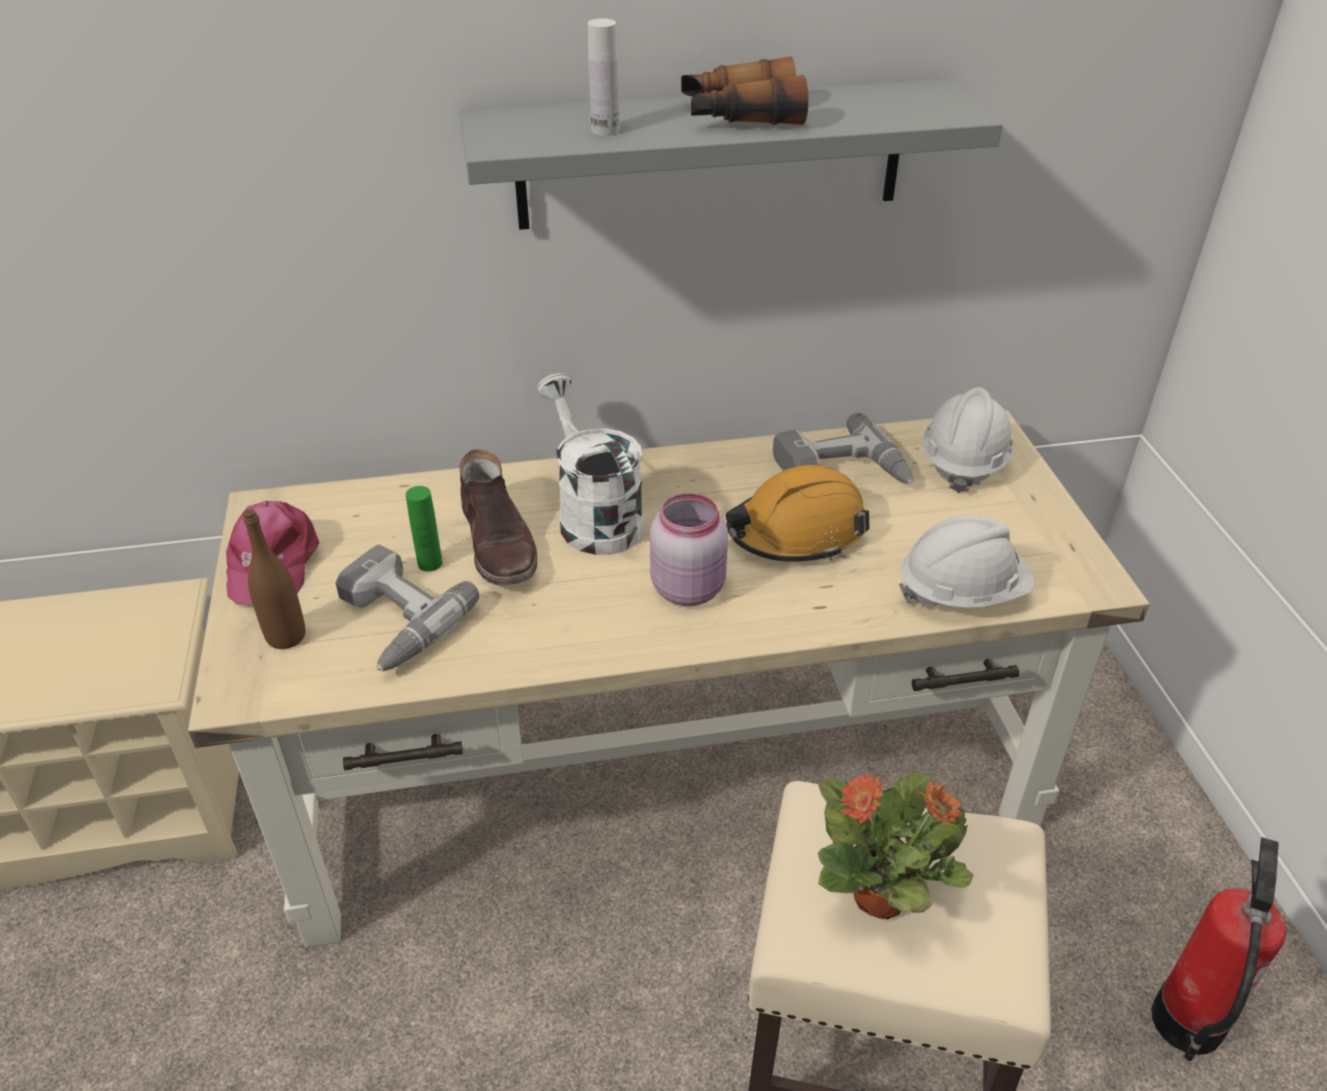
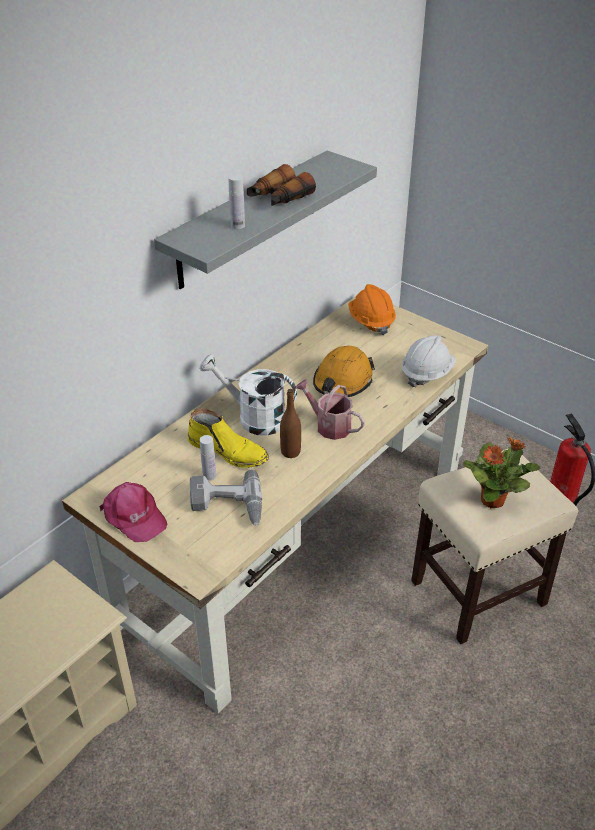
camera: 40 degrees left, 0 degrees up
brown bottle [243,509,305,649] -> brown bottle moved to [280,389,301,458]
green bottle [406,486,443,572] -> white bottle [200,435,216,481]
brown boot [460,449,537,586] -> yellow boot [187,408,269,468]
pink jar [650,493,728,606] -> watering can [296,379,365,440]
power drill [773,412,913,484] -> none
white hard hat [922,387,1014,493] -> orange hard hat [348,284,396,335]

